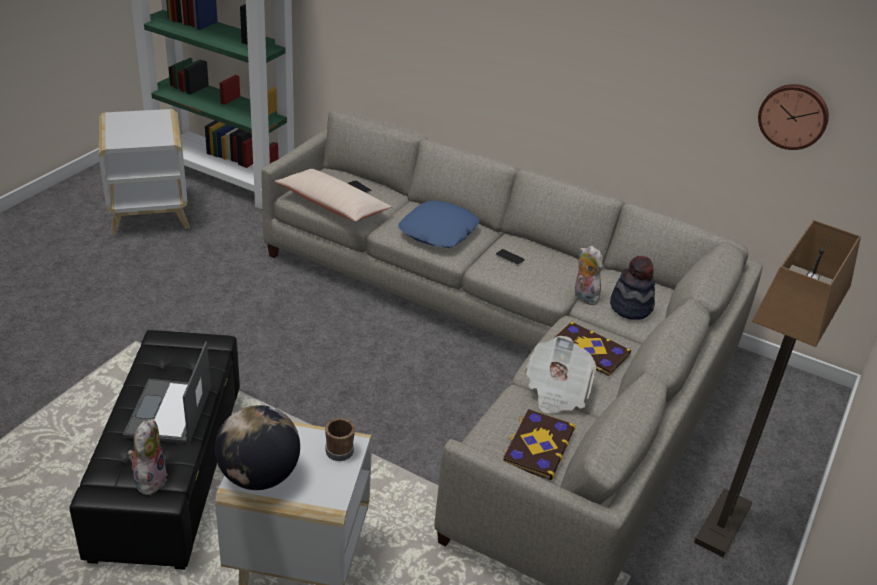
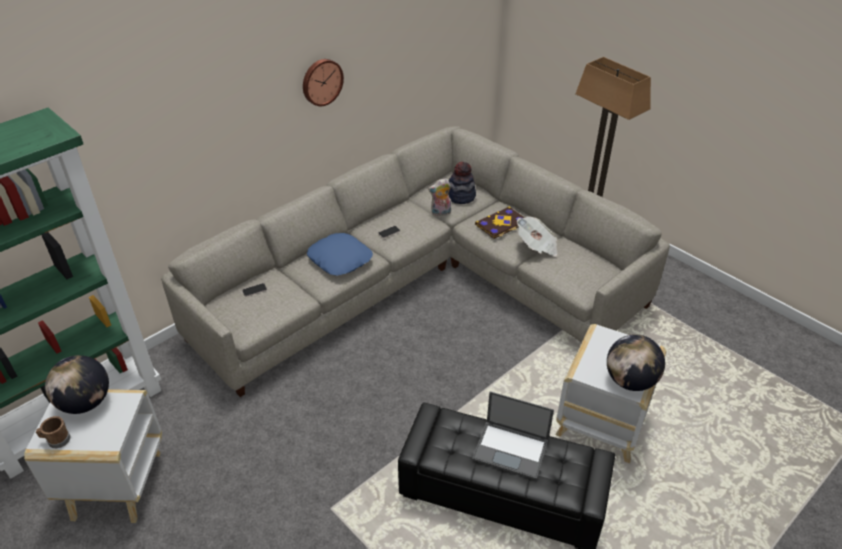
camera: 70 degrees left, 5 degrees up
plush toy [128,419,168,495] -> none
beige pillow [274,169,391,222] -> none
brown mug [325,418,355,461] -> brown mug moved to [36,416,70,448]
book [503,409,576,480] -> none
wall clock [758,84,829,150] -> wall clock moved to [303,59,344,106]
none -> globe [45,355,109,414]

